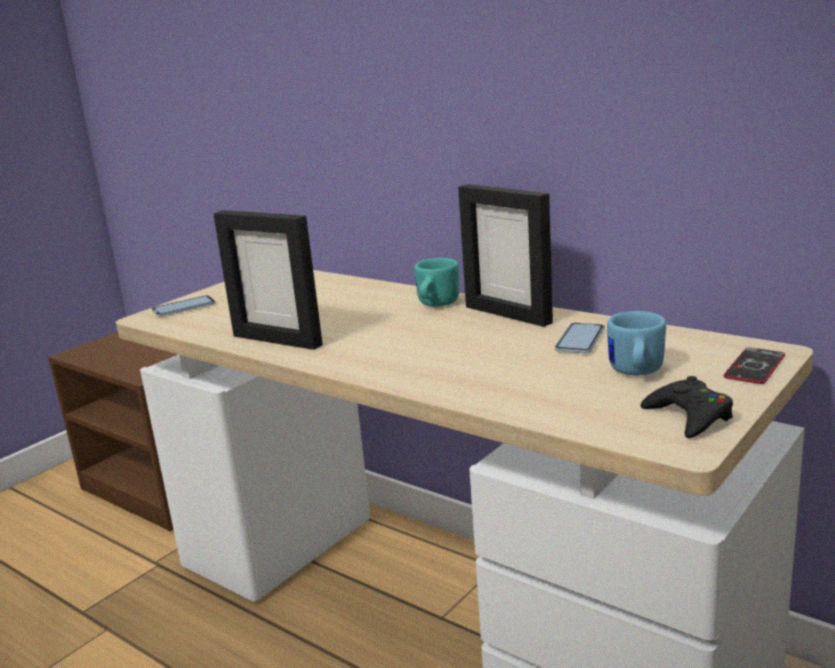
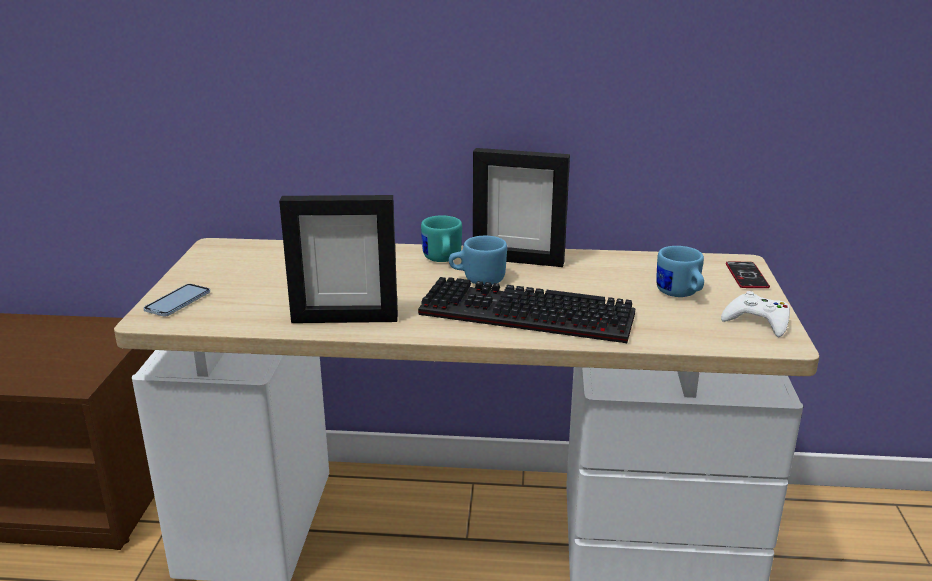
camera: 35 degrees left, 5 degrees up
phone [555,323,605,353] -> none
black game controller [641,376,733,438] -> white game controller [721,291,790,337]
none -> keyboard [418,277,636,343]
none -> blue mug [449,236,507,285]

